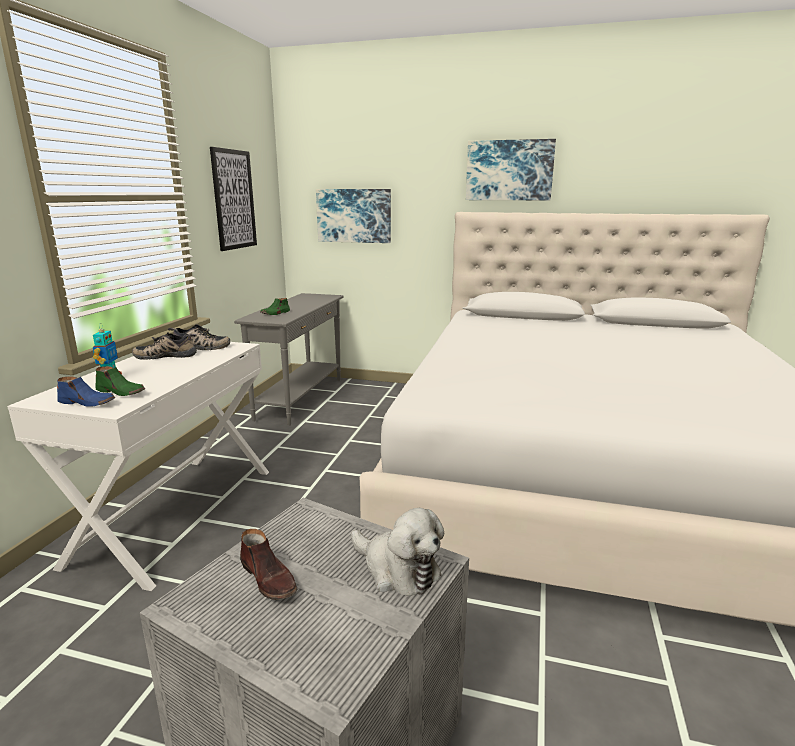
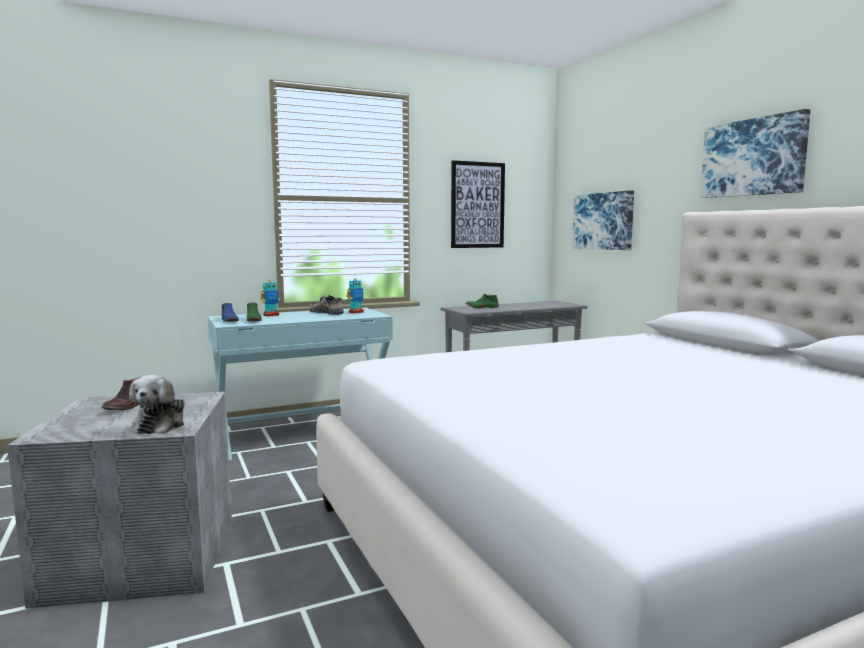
camera: 50 degrees right, 10 degrees down
white desk [7,342,269,591] -> turquoise desk [208,308,393,460]
shoe [168,324,230,350] -> toy robot [346,276,364,314]

